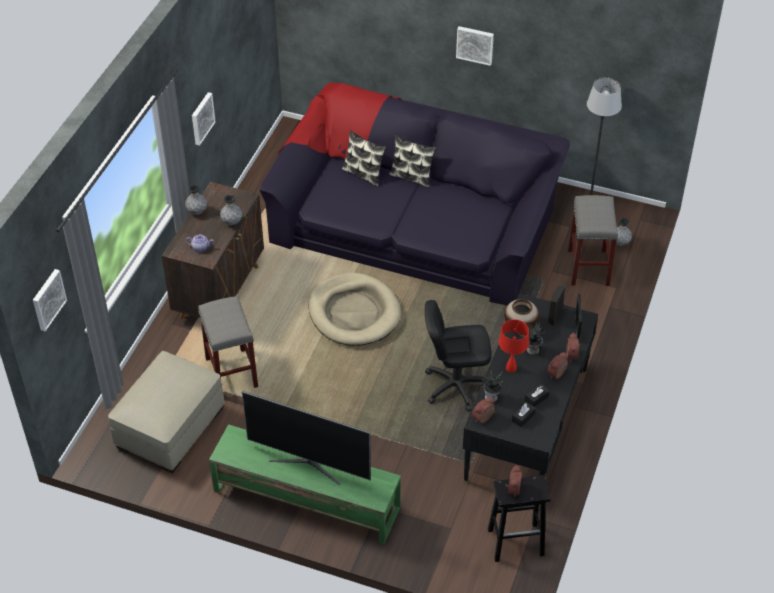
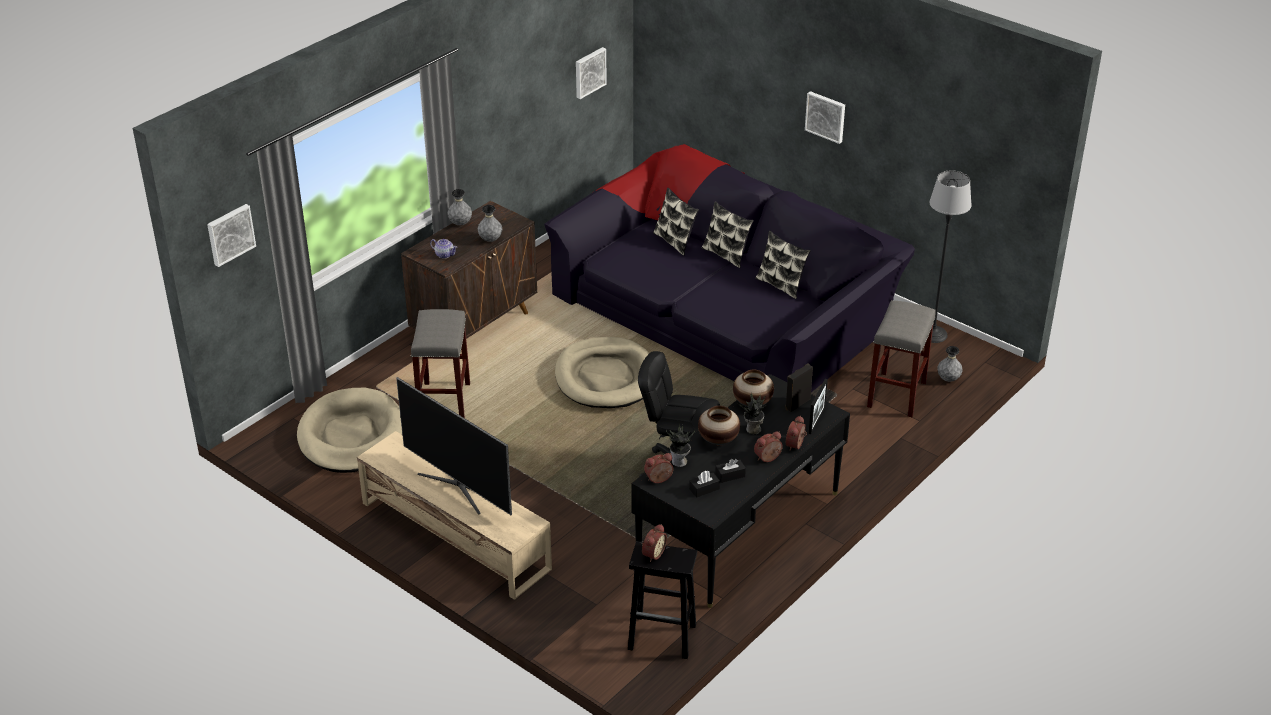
camera: 20 degrees right, 10 degrees down
beige ottoman [108,351,225,473] -> beige dog bed [297,388,402,473]
picture [192,92,216,146] -> picture moved to [576,47,607,99]
green tv stand [209,424,401,544] -> beige tv stand [357,431,552,600]
red table lamp [499,319,529,373] -> vase [698,406,740,445]
none -> pillow [755,231,811,299]

